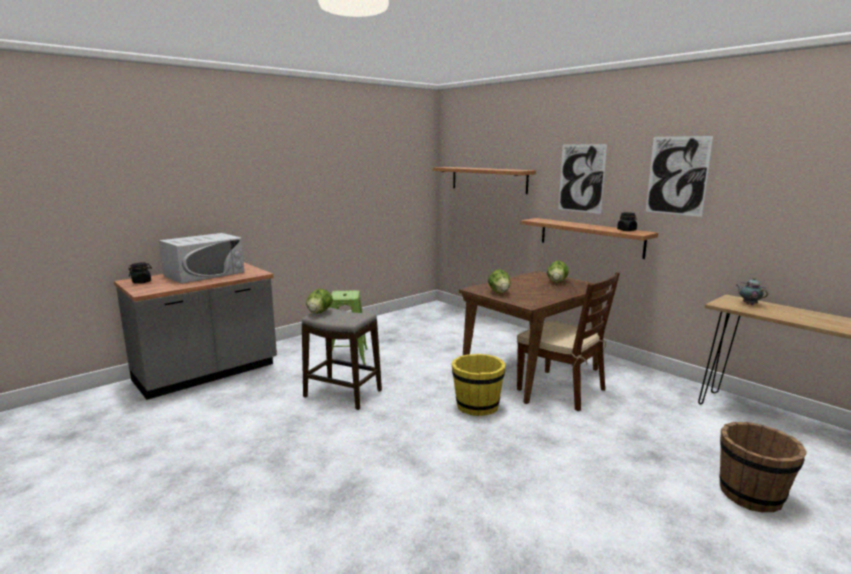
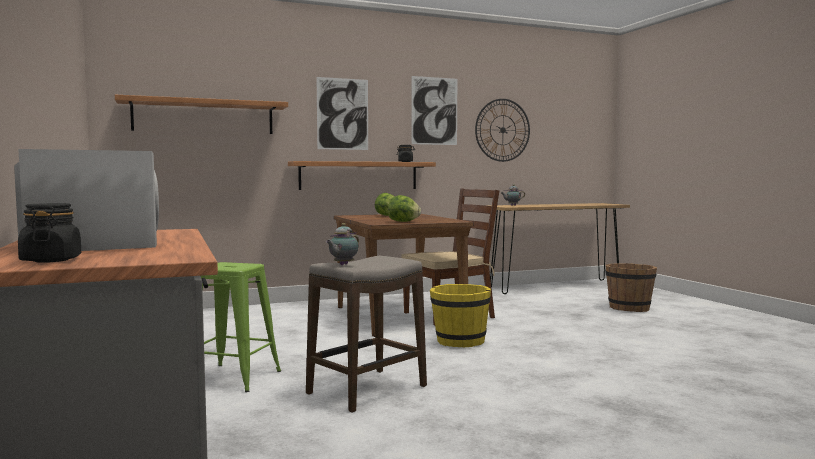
camera: 70 degrees left, 10 degrees down
lettuce [306,288,333,314] -> teapot [326,223,359,265]
none -> wall clock [475,99,530,162]

